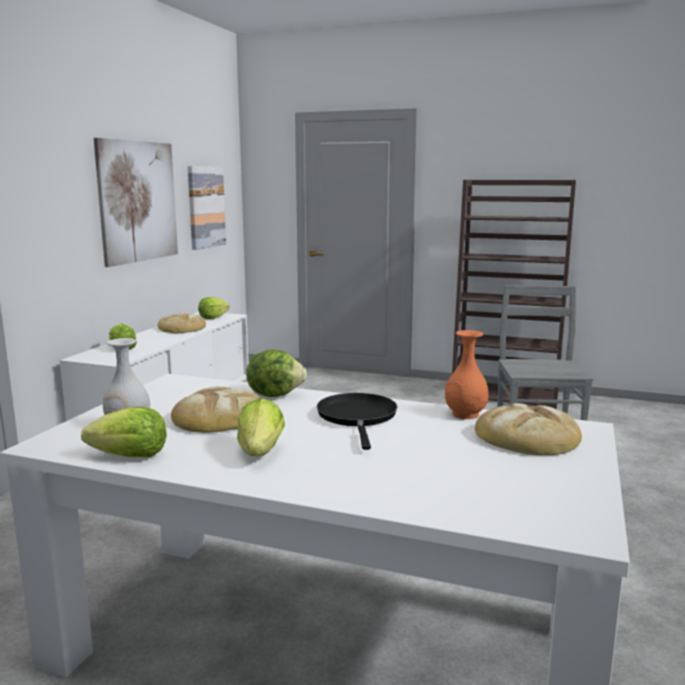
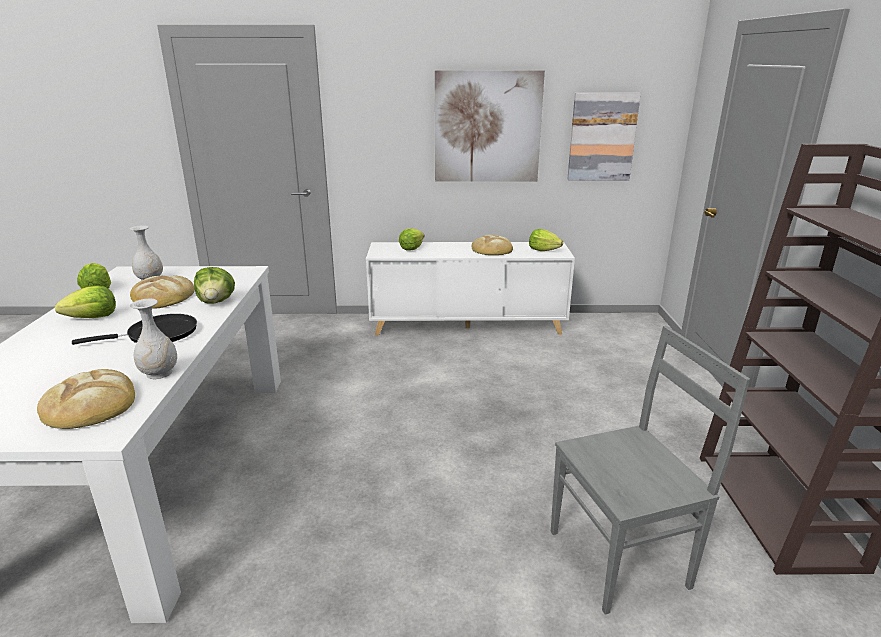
camera: 70 degrees right, 10 degrees up
orange vase [445,330,489,419] -> white vase [130,299,177,379]

